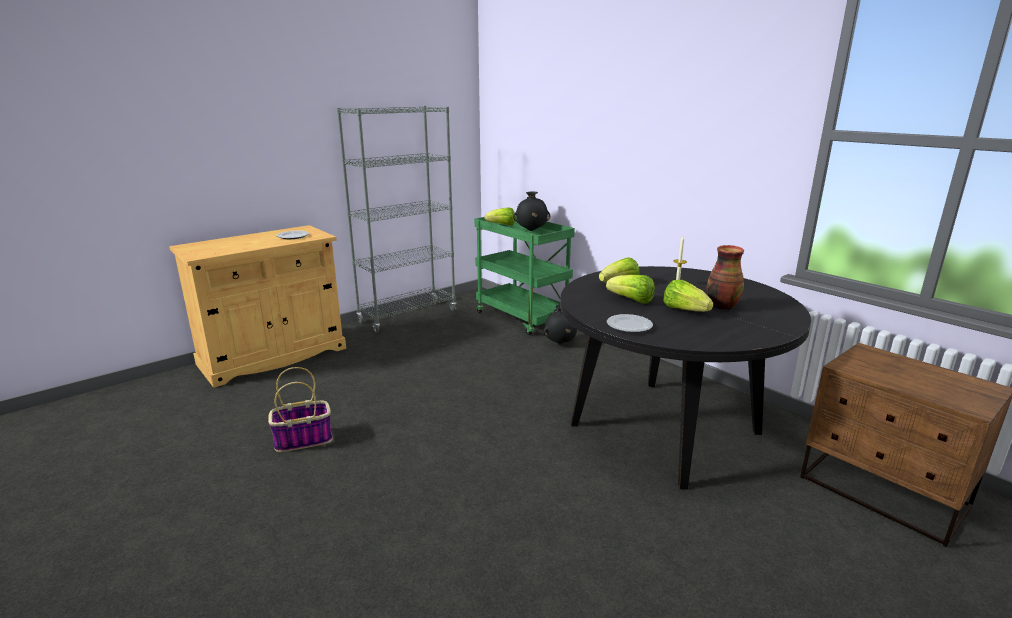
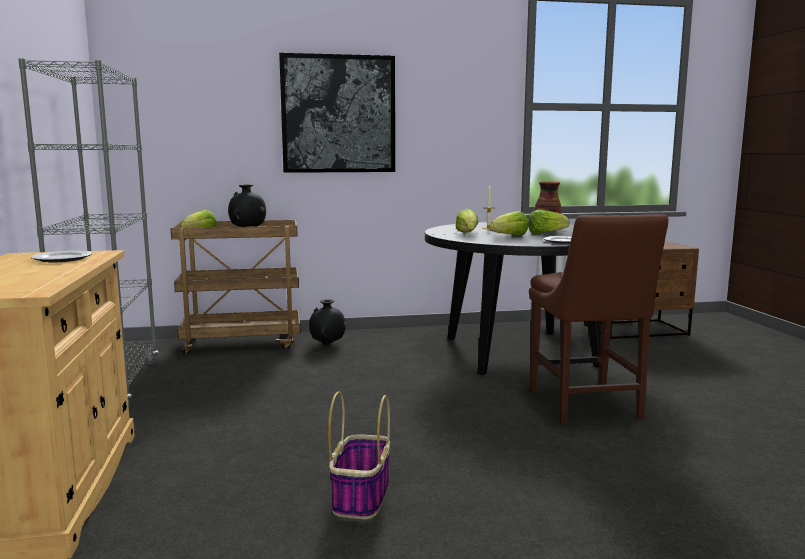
camera: 60 degrees left, 10 degrees down
green cart [475,215,575,335] -> brown cart [171,220,301,356]
none -> picture [279,53,395,173]
none -> brown chair [529,214,668,425]

